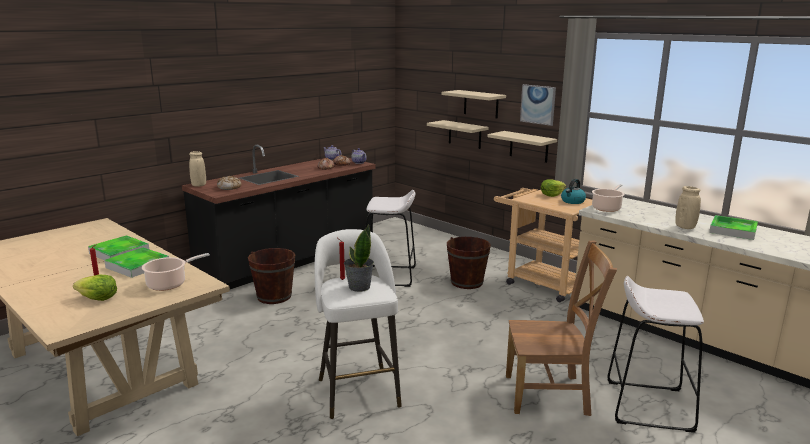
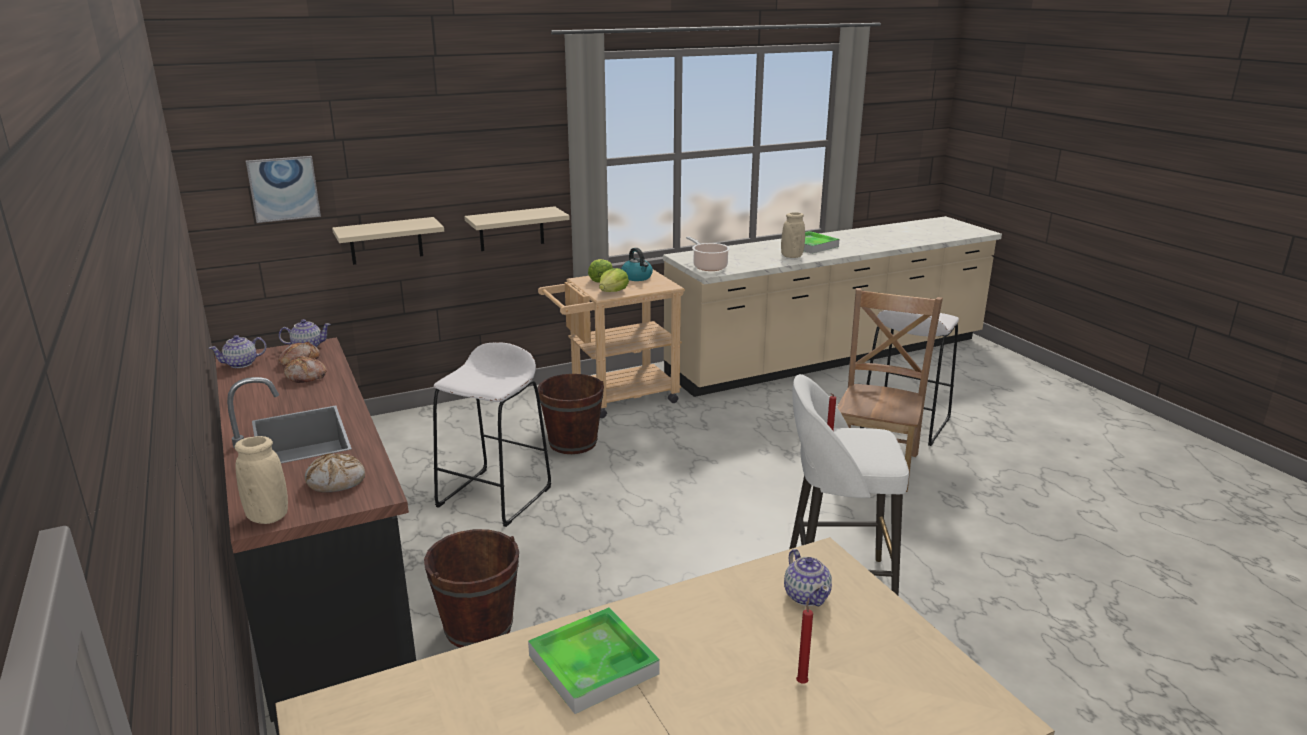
camera: 70 degrees left, 5 degrees up
lettuce [73,275,117,301] -> lettuce moved to [599,268,629,292]
tray [104,248,169,278] -> none
cooking pot [142,253,210,291] -> teapot [784,549,832,606]
potted plant [344,225,374,292] -> none
beige shelf [441,90,506,119] -> none
picture [520,84,556,126] -> picture moved to [246,156,321,223]

